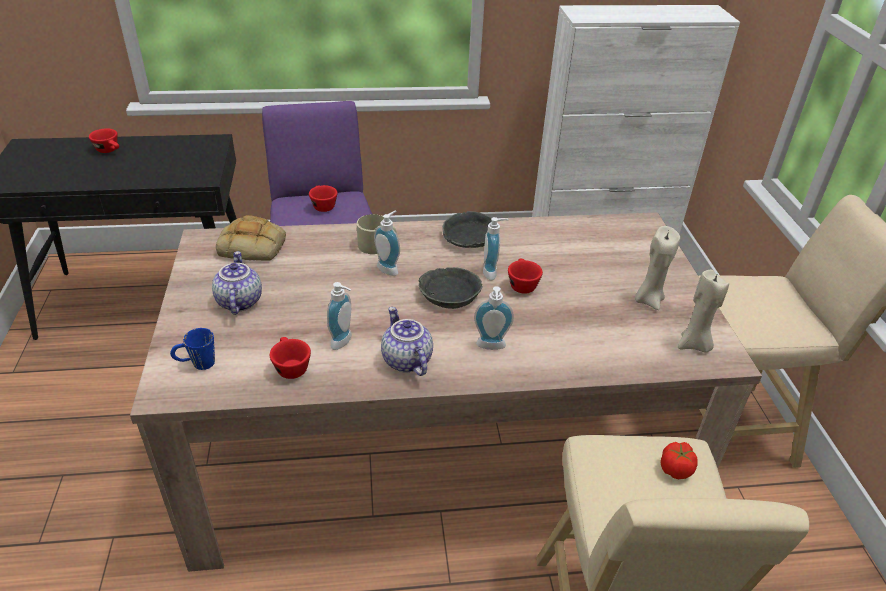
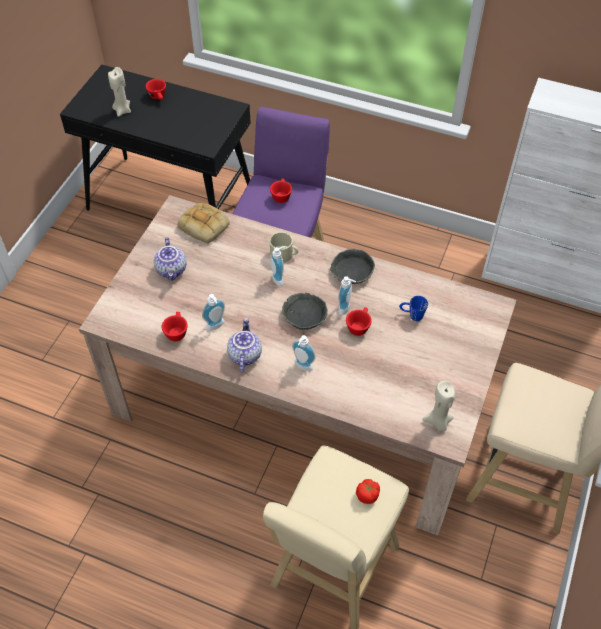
camera: 30 degrees right, 15 degrees up
blue mug [170,328,215,370] -> blue mug moved to [399,296,428,321]
teapot [212,251,262,315] -> teapot turned 150 degrees clockwise [154,237,186,281]
beige candle [635,226,680,310] -> beige candle moved to [108,67,131,117]

